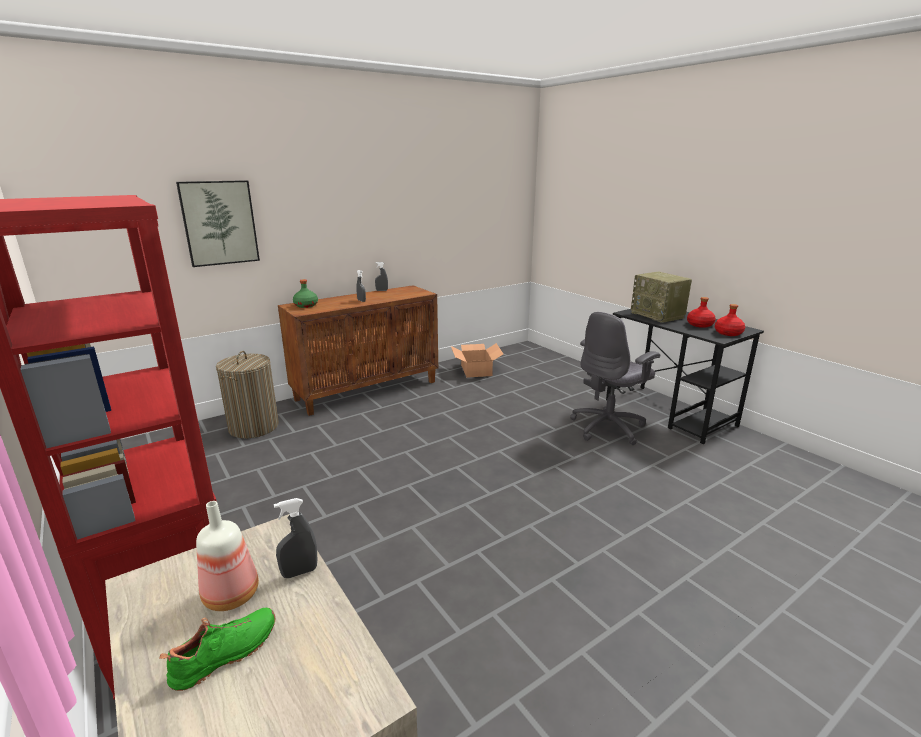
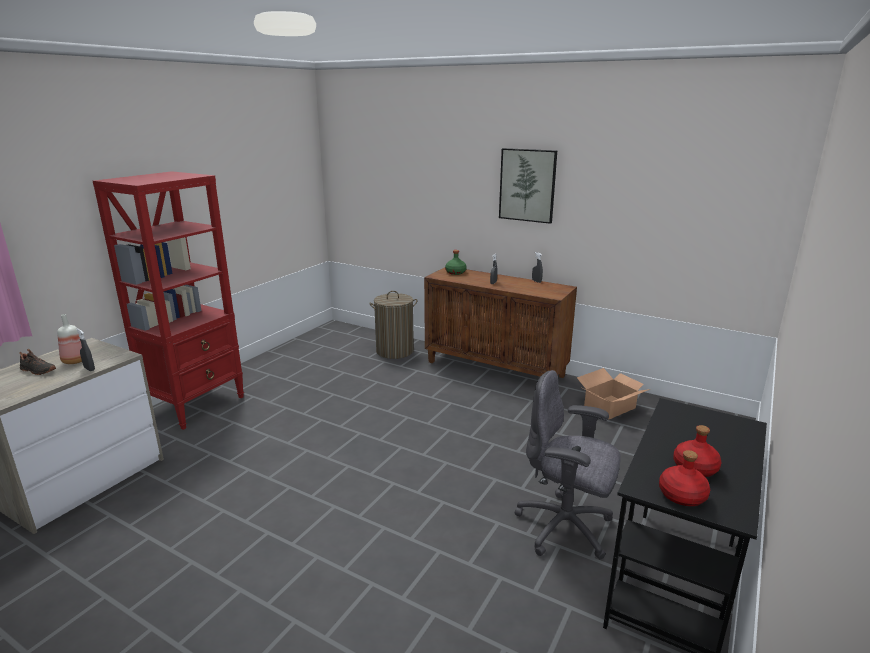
camera: 65 degrees right, 0 degrees up
green shoe [159,608,275,691] -> black shoe [20,349,56,375]
picture [176,180,260,267] -> picture moved to [499,148,557,224]
radio [631,272,692,323] -> none

